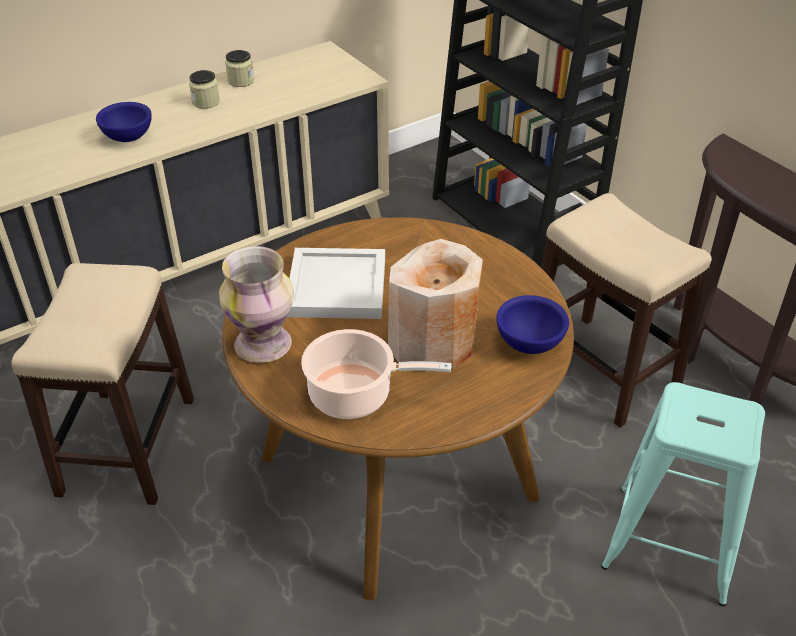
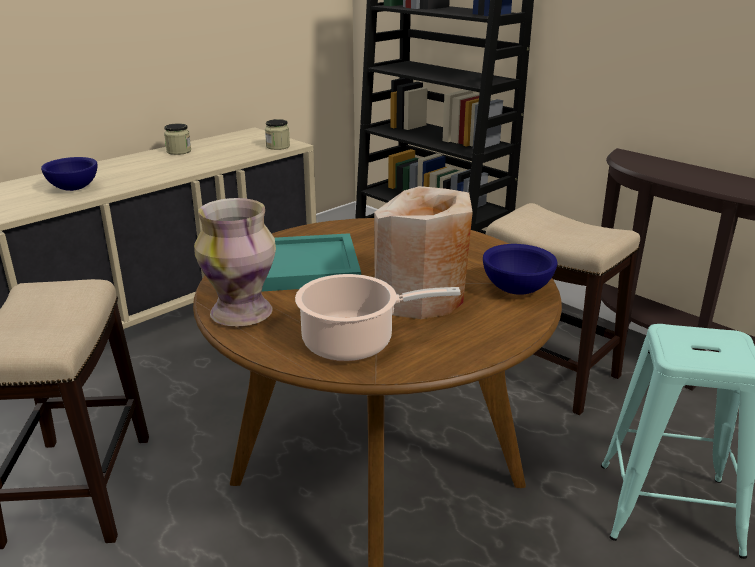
camera: 10 degrees left, 15 degrees down
jar [189,70,220,109] -> jar moved to [265,119,290,150]
white tray [287,248,385,319] -> turquoise tray [262,233,361,291]

